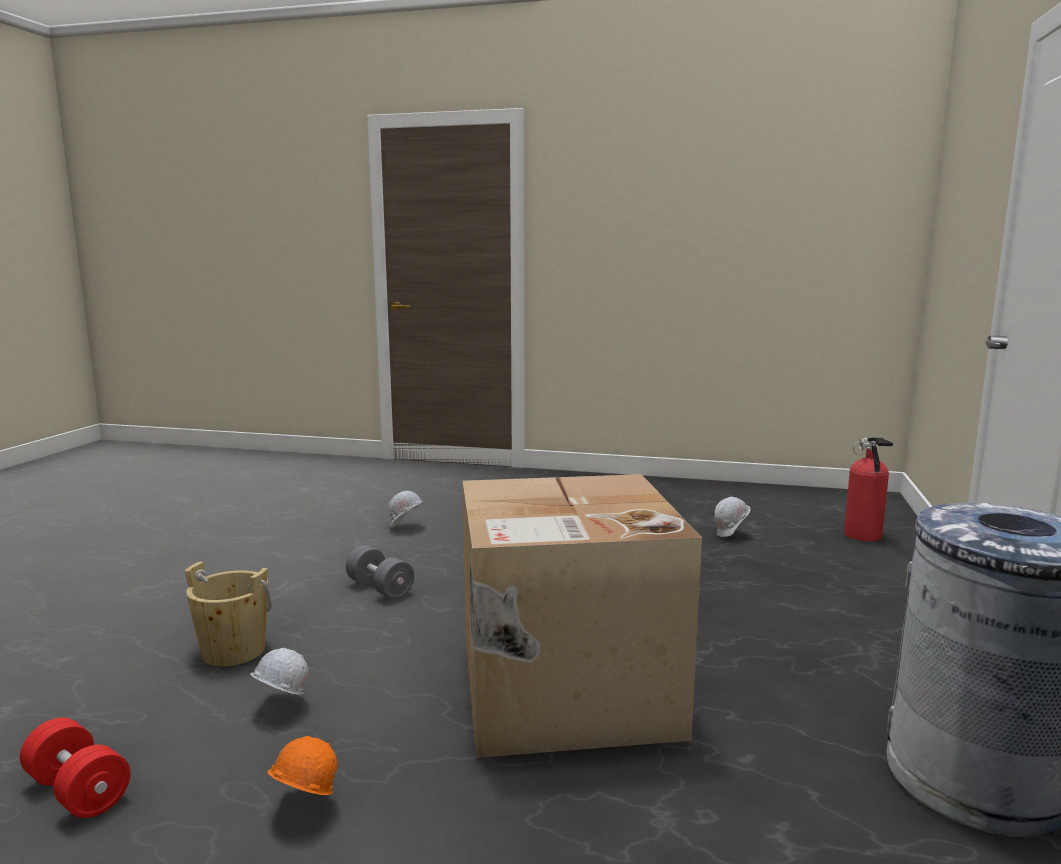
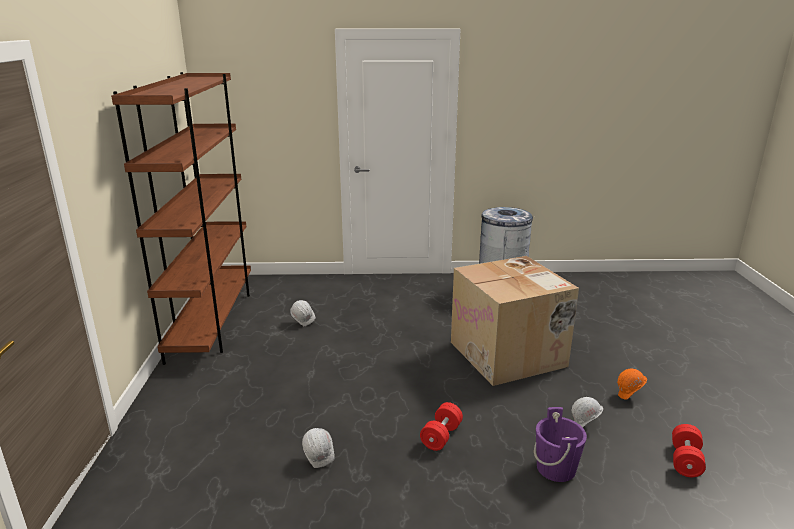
camera: 105 degrees left, 10 degrees up
beige bucket [185,562,272,666] -> purple bucket [534,407,587,482]
grey dumbbell [346,545,414,599] -> red dumbbell [420,402,463,451]
fire extinguisher [844,437,893,541] -> none
none -> brown bookcase [111,72,251,365]

